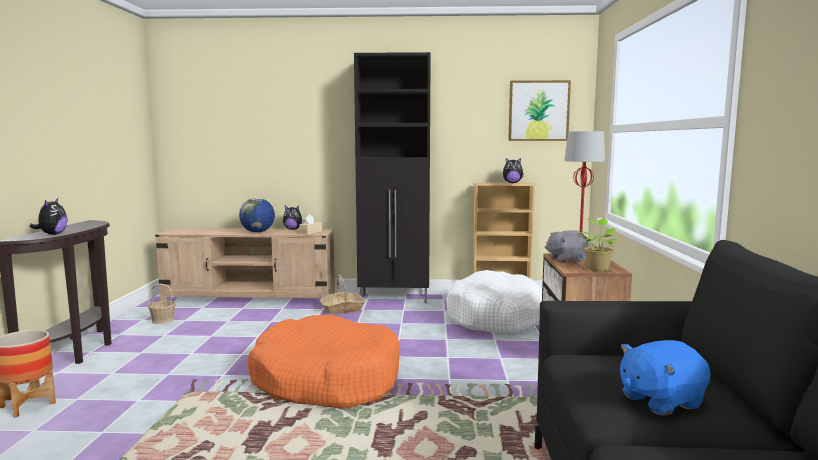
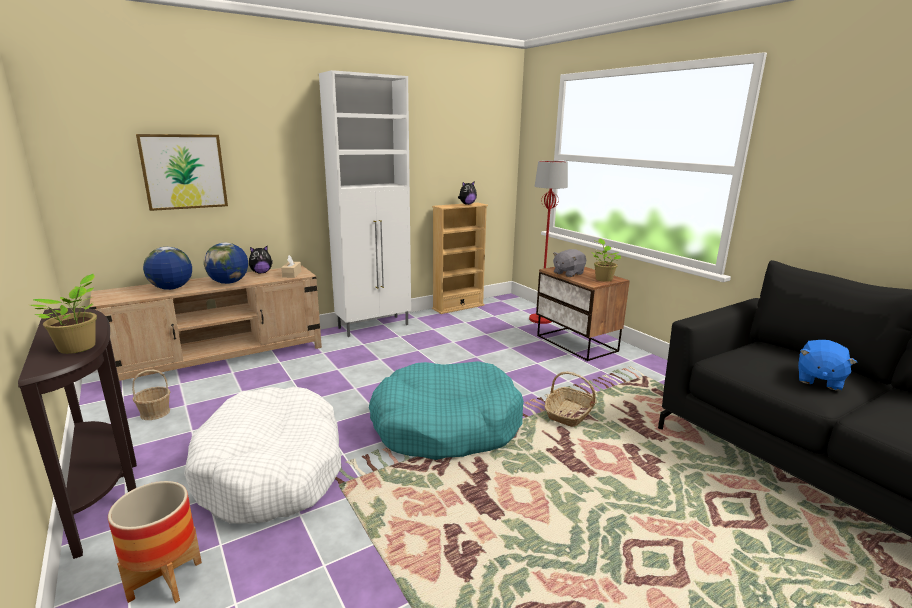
camera: 35 degrees left, 10 degrees up
plush toy [29,198,67,235] -> potted plant [31,274,97,354]
orange dog bed [248,315,400,408] -> turquoise dog bed [369,361,524,460]
basket [320,275,365,314] -> basket moved to [545,372,597,427]
black cabinet [354,52,431,303] -> white cabinet [319,70,411,337]
white dog bed [446,270,542,333] -> white dog bed moved to [184,387,341,523]
picture [508,80,571,141] -> picture moved to [136,134,228,211]
none -> globe [143,247,192,290]

